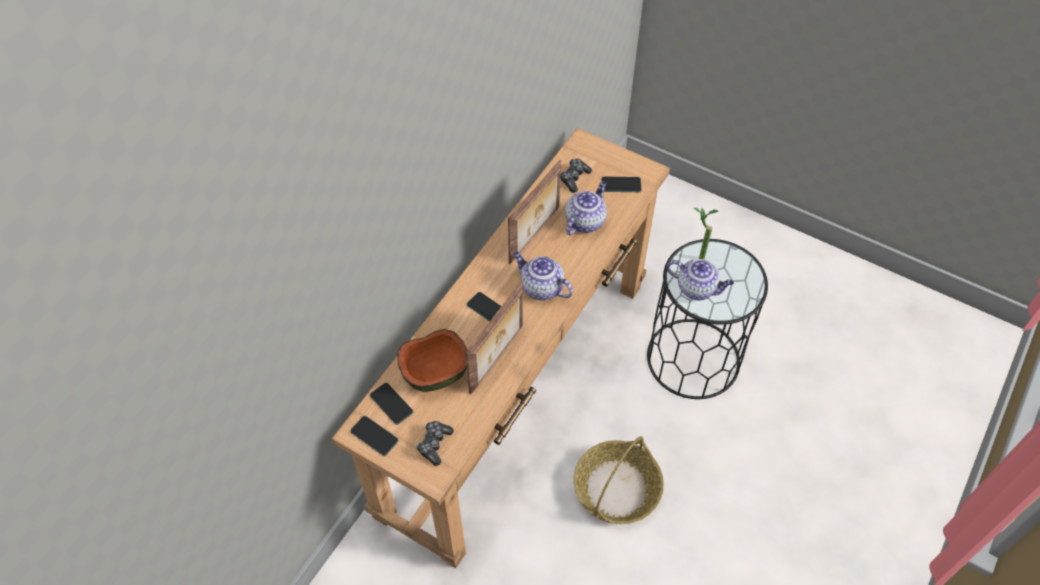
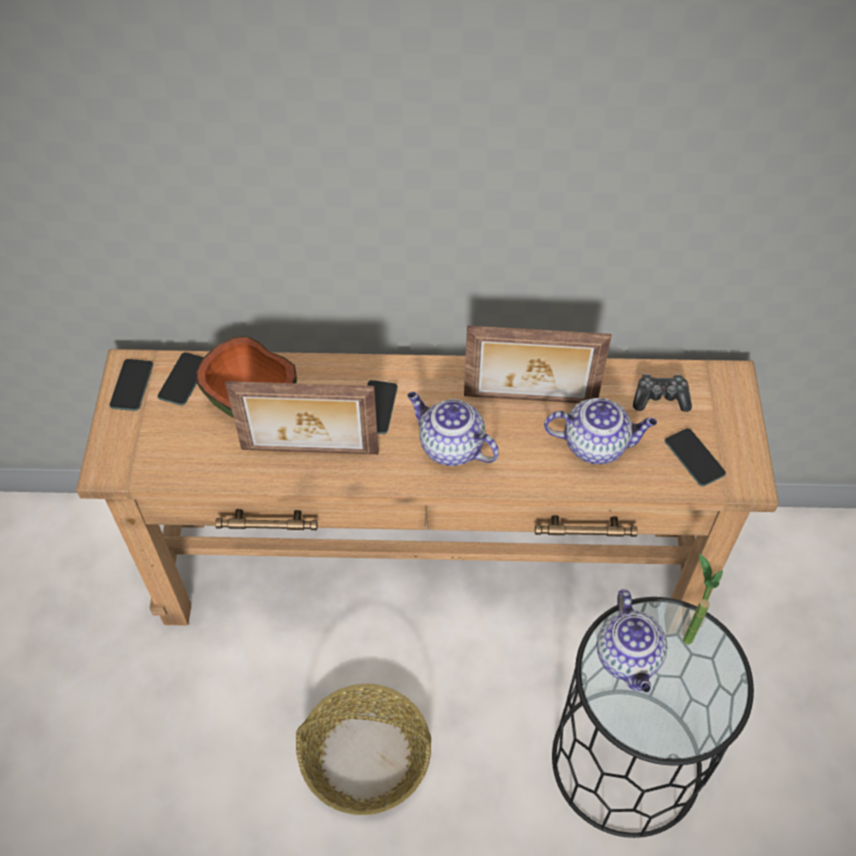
camera: 60 degrees right, 0 degrees up
game controller [416,421,454,466] -> none
teapot [513,251,573,300] -> teapot turned 60 degrees counterclockwise [407,392,499,466]

